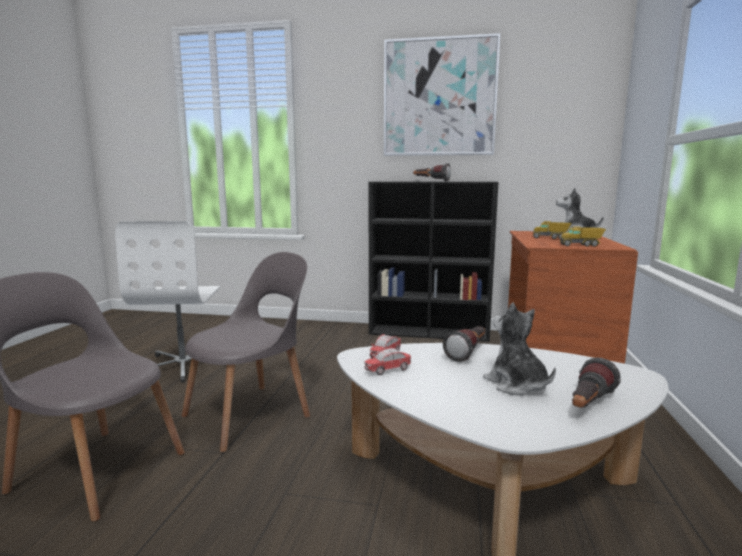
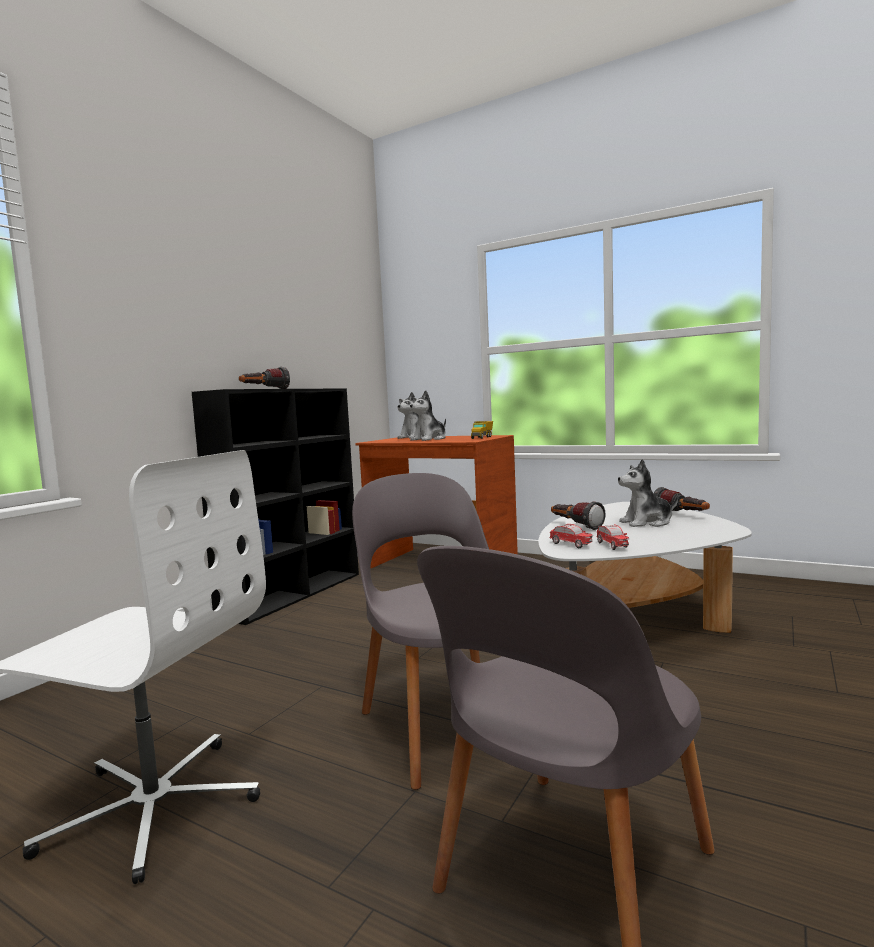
camera: 70 degrees left, 5 degrees down
picture [384,33,500,156] -> none
toy truck [533,221,571,239] -> plush toy [410,391,446,441]

